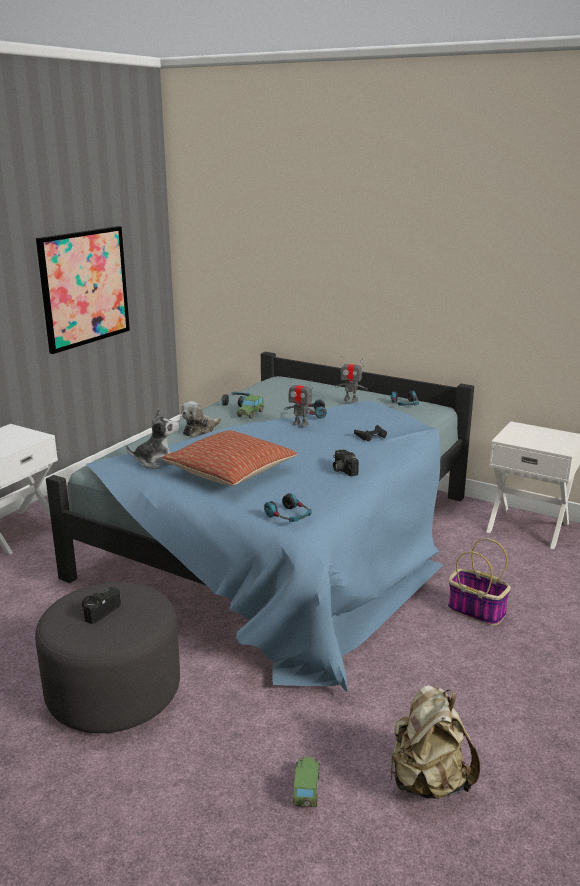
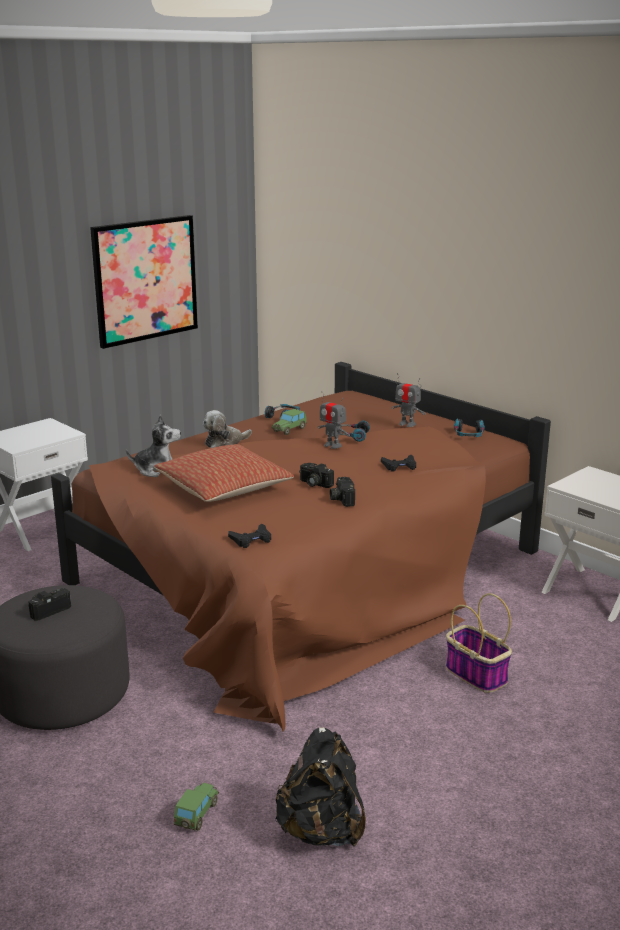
camera: 15 degrees right, 0 degrees up
blue bed [46,352,474,692] -> brown bed [51,362,551,731]
headphones [264,493,312,522] -> black game controller [228,523,271,548]
beige backpack [390,685,480,799] -> black backpack [275,727,366,846]
none -> camera [299,463,334,488]

